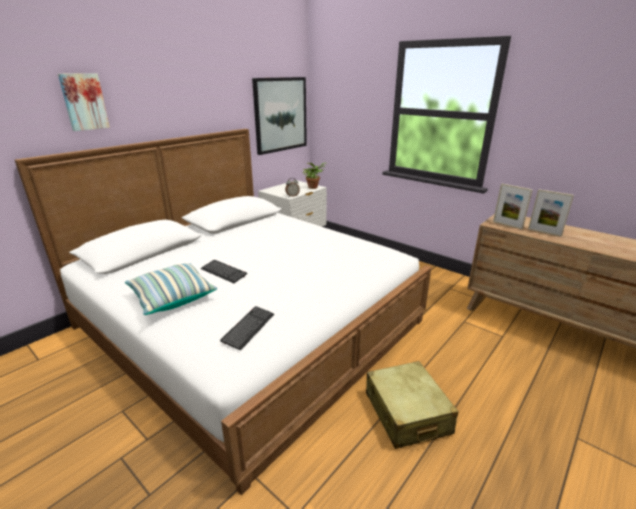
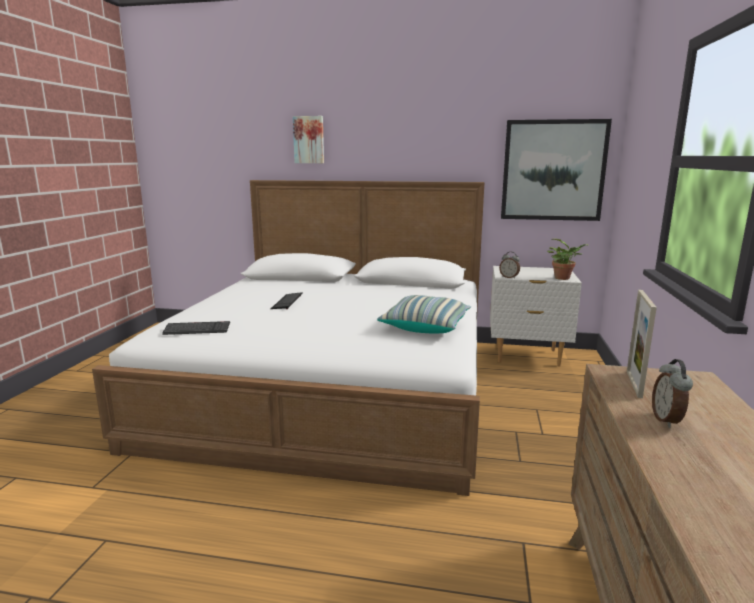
camera: 60 degrees right, 10 degrees down
pillow [125,263,217,315] -> pillow moved to [377,295,471,333]
beige suitcase [366,361,458,449] -> none
picture frame [528,189,574,237] -> alarm clock [652,359,693,428]

